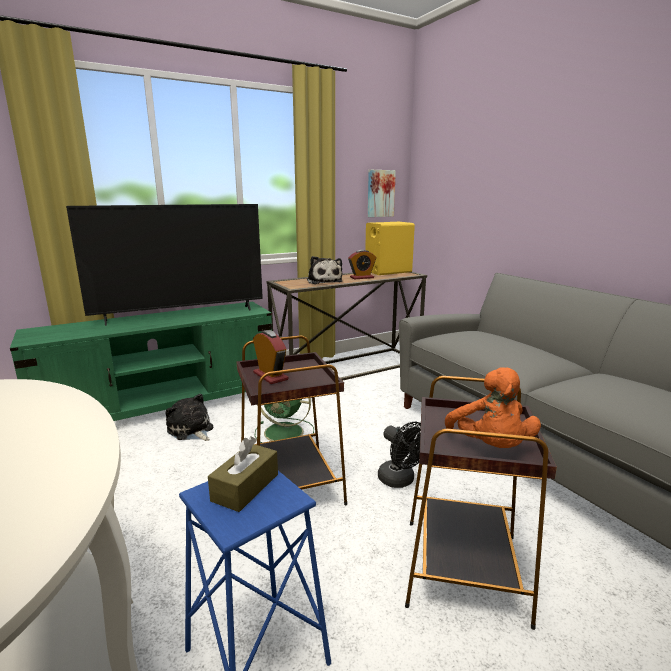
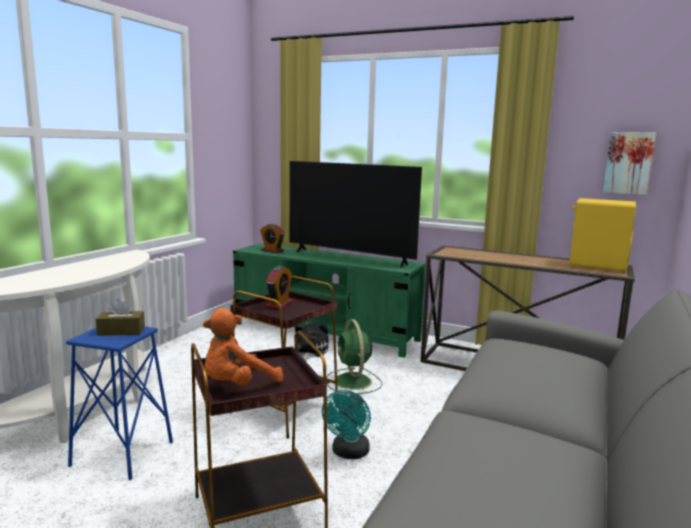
camera: 55 degrees right, 5 degrees down
plush toy [307,256,343,284] -> none
alarm clock [348,250,376,279] -> alarm clock moved to [260,224,285,253]
black fan [378,422,421,488] -> turquoise fan [322,390,371,459]

